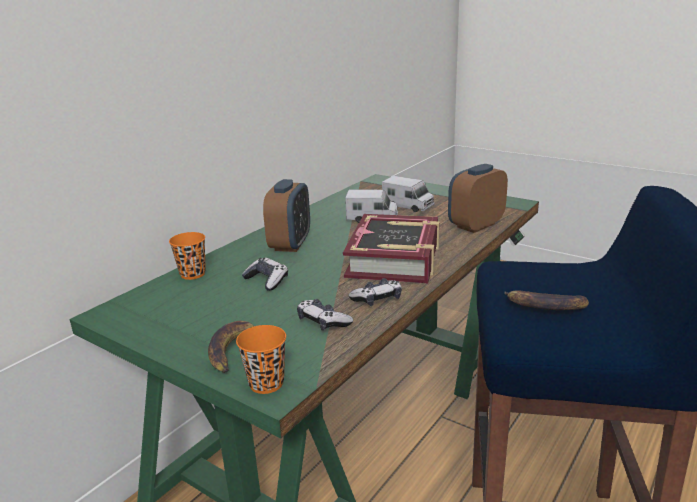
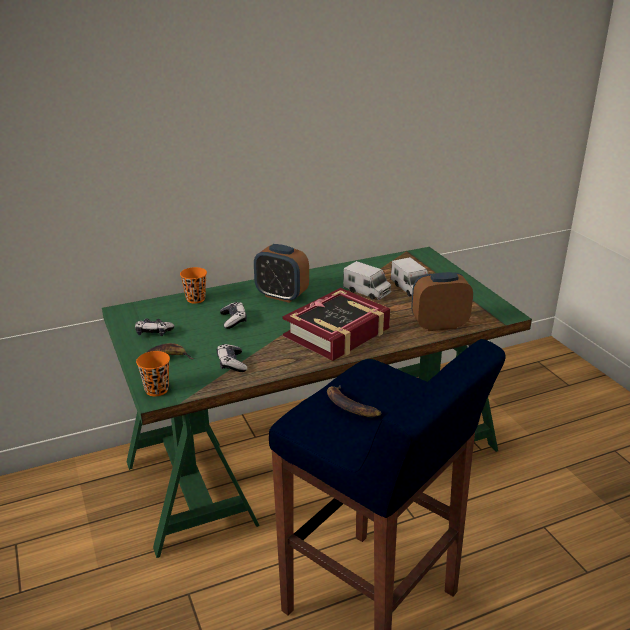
camera: 30 degrees right, 5 degrees up
alarm clock [263,179,310,252] -> alarm clock turned 75 degrees clockwise [254,244,309,303]
game controller [349,278,402,306] -> game controller moved to [135,318,174,336]

